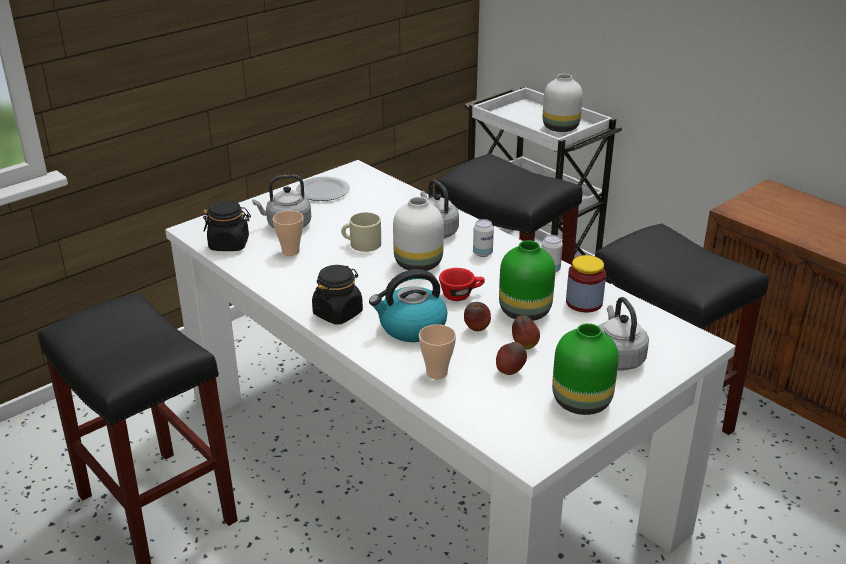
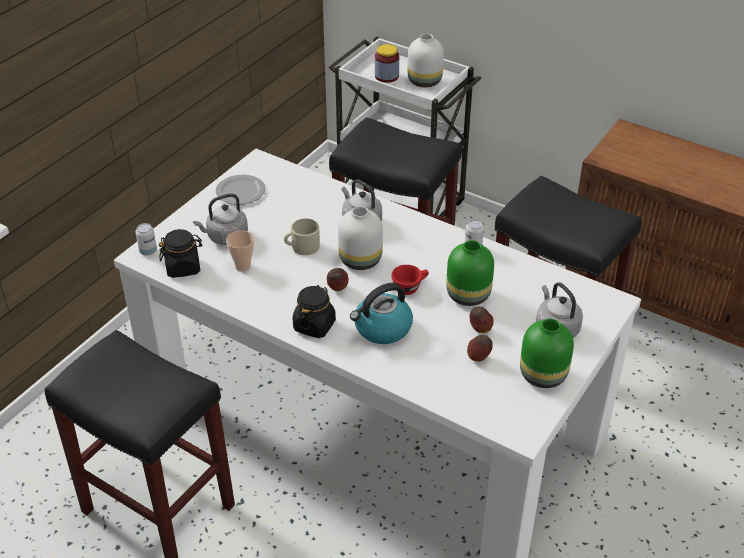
camera: 15 degrees left, 10 degrees up
cup [419,324,456,379] -> none
apple [464,302,491,331] -> apple moved to [327,268,349,291]
can [473,219,494,257] -> can moved to [136,223,157,256]
jar [566,255,606,312] -> jar moved to [375,44,399,83]

